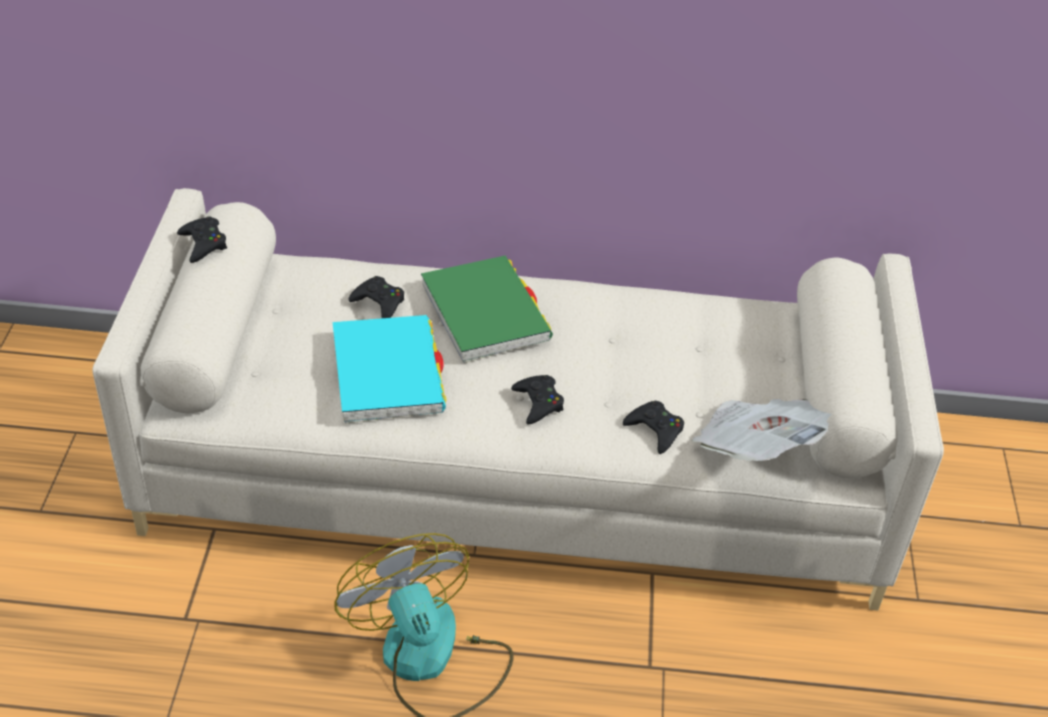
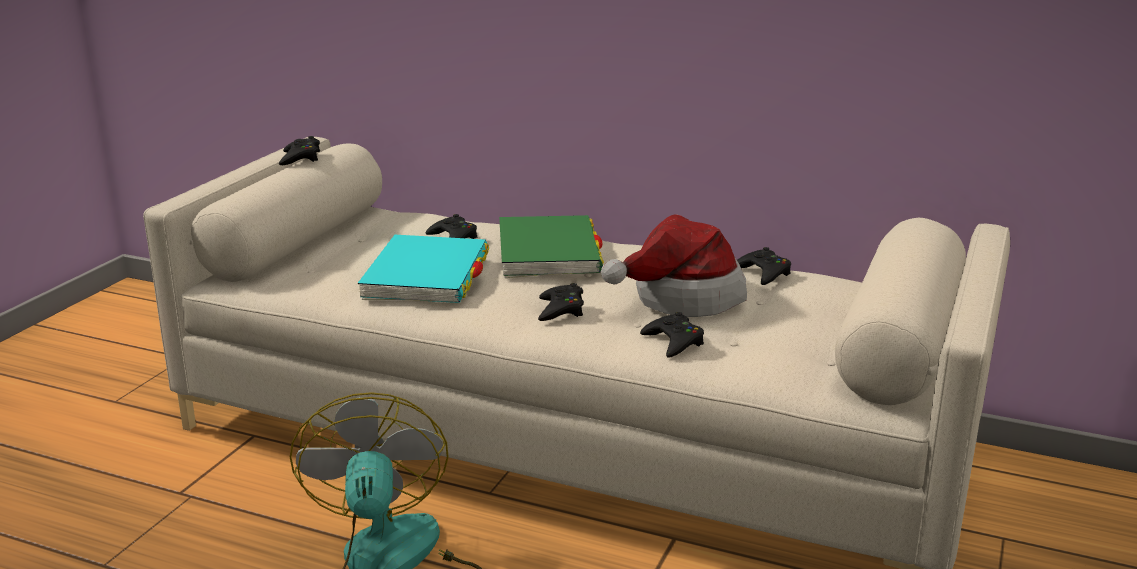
camera: 20 degrees right, 20 degrees down
newspaper [692,399,832,461] -> none
none -> hat [601,214,747,317]
none -> black game controller [737,247,791,285]

